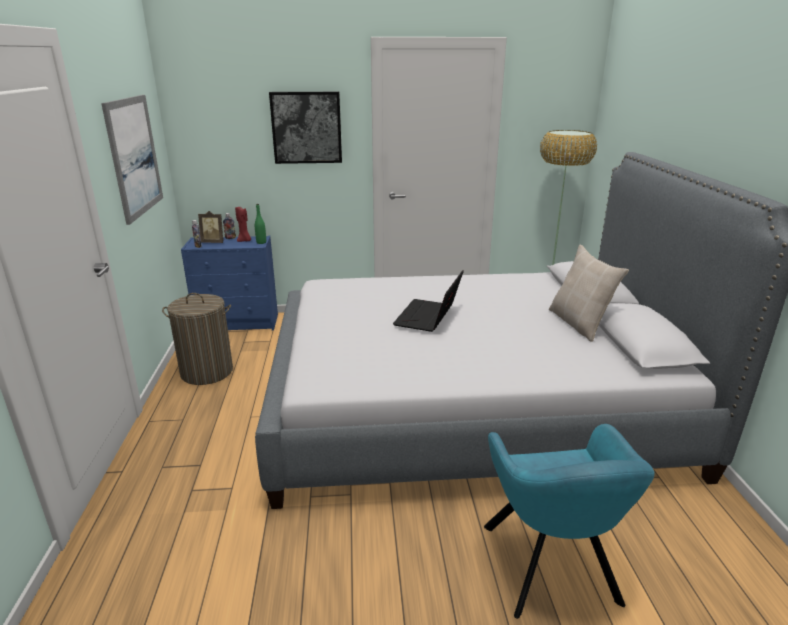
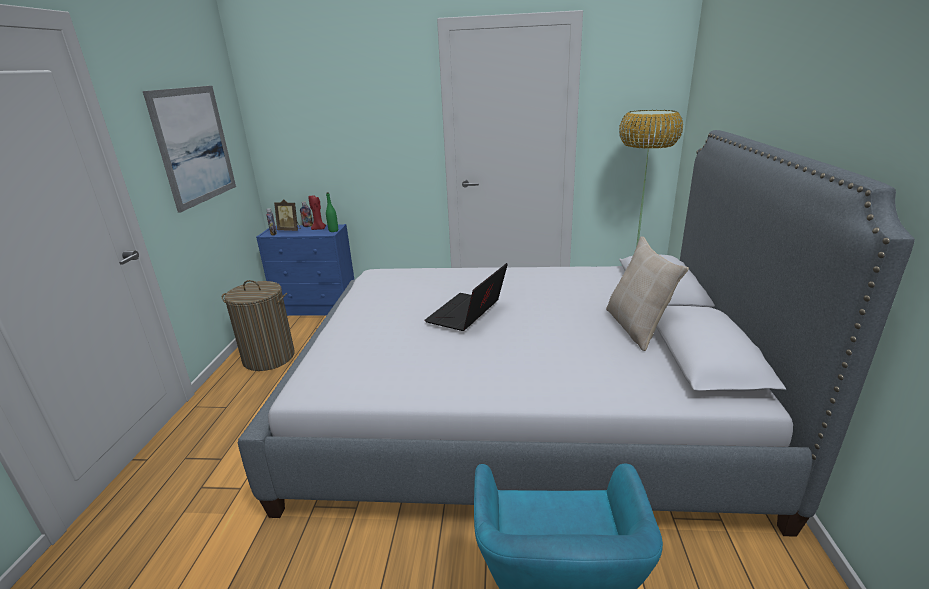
camera: 10 degrees right, 0 degrees up
picture [269,92,342,164] -> none

